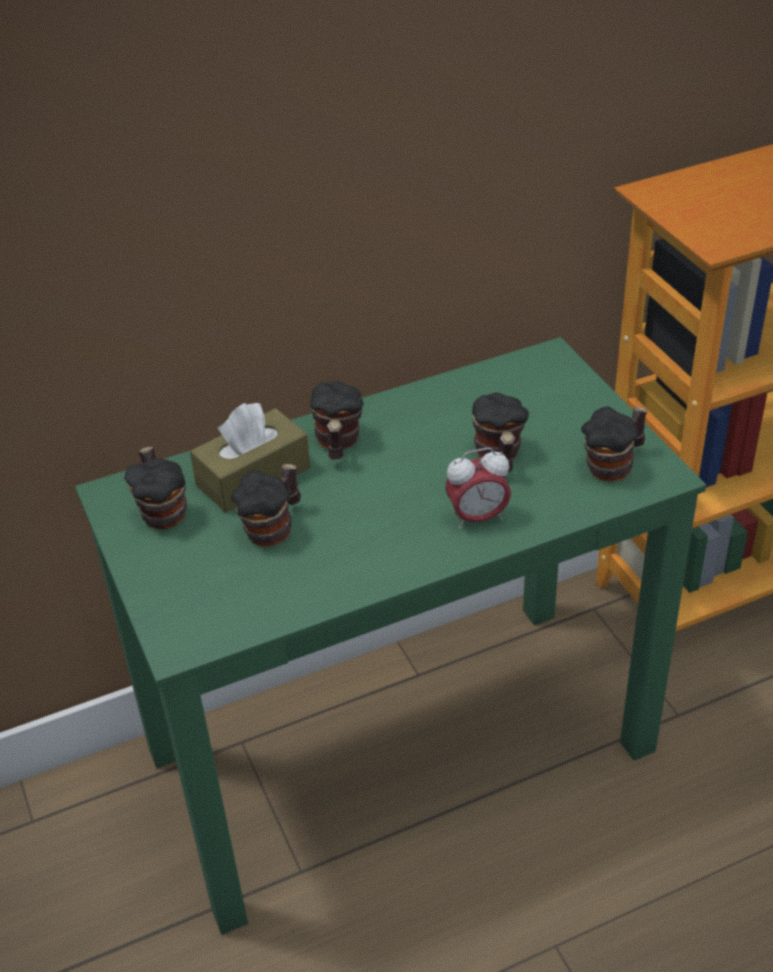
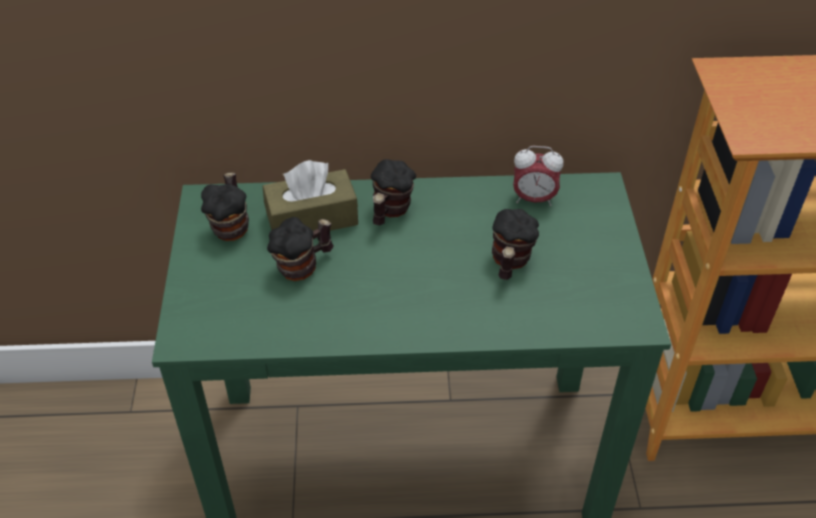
camera: 20 degrees right, 5 degrees up
alarm clock [445,448,511,529] -> alarm clock moved to [513,146,564,206]
mug [581,406,648,482] -> none

